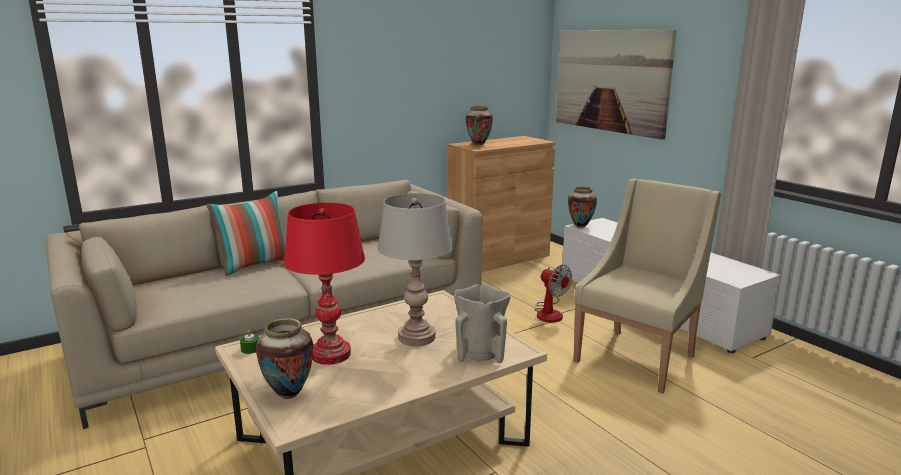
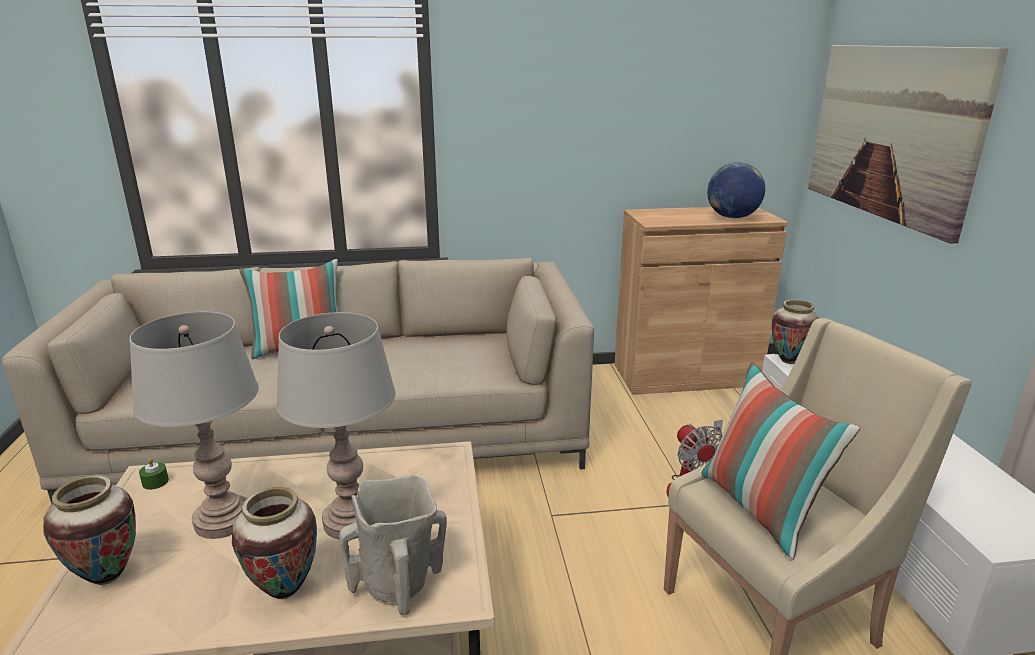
camera: 25 degrees right, 5 degrees up
red table lamp [283,203,365,365] -> grey table lamp [129,312,259,539]
vase [466,106,493,146] -> vase moved to [232,487,317,599]
none -> pillow [701,362,860,559]
none -> globe [707,162,765,219]

